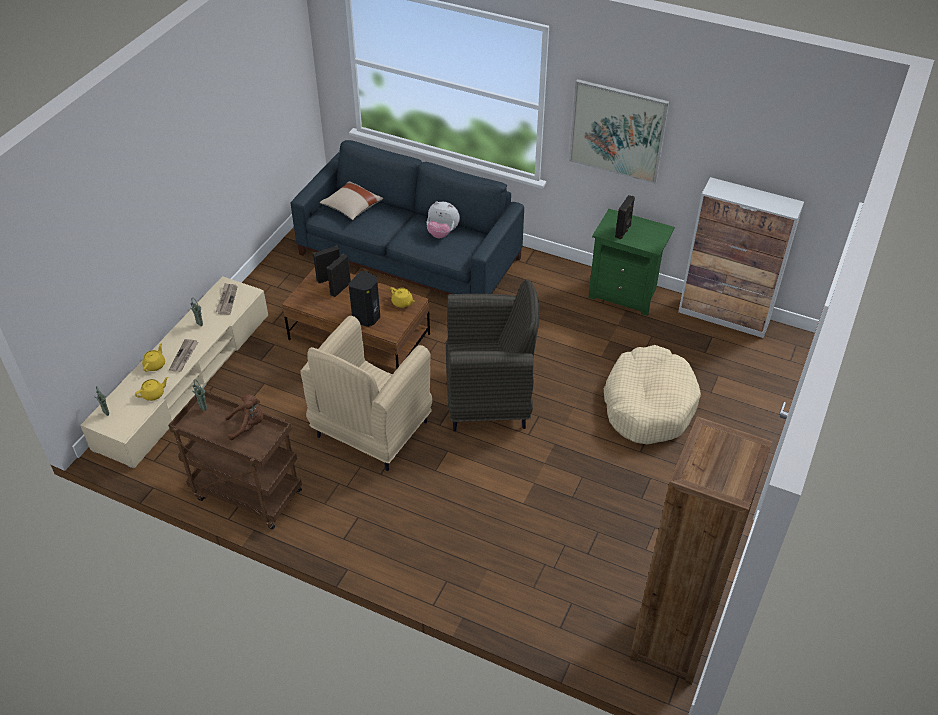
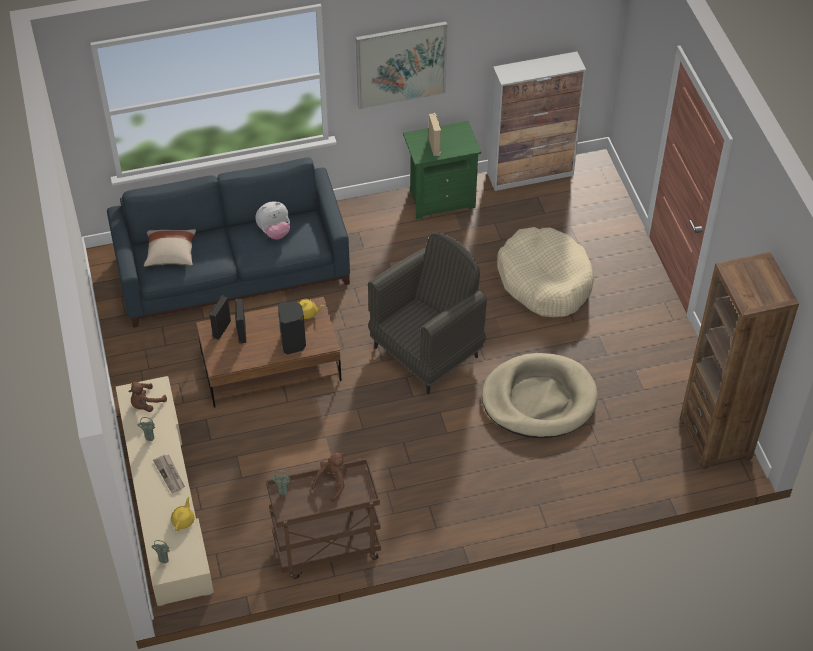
camera: 40 degrees left, 5 degrees up
yellow teapot [142,343,165,372] -> none
newspaper [216,283,238,315] -> brown plush toy [128,382,167,412]
beige armchair [300,316,433,471] -> none
black speaker [615,195,635,240] -> beige speaker [429,113,441,156]
none -> beige dog bed [482,353,598,438]

